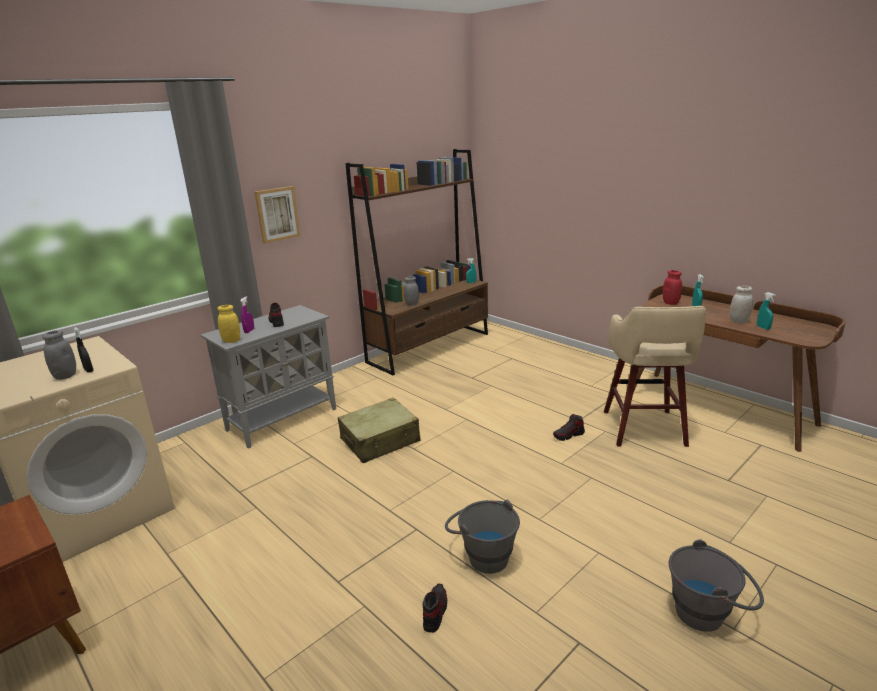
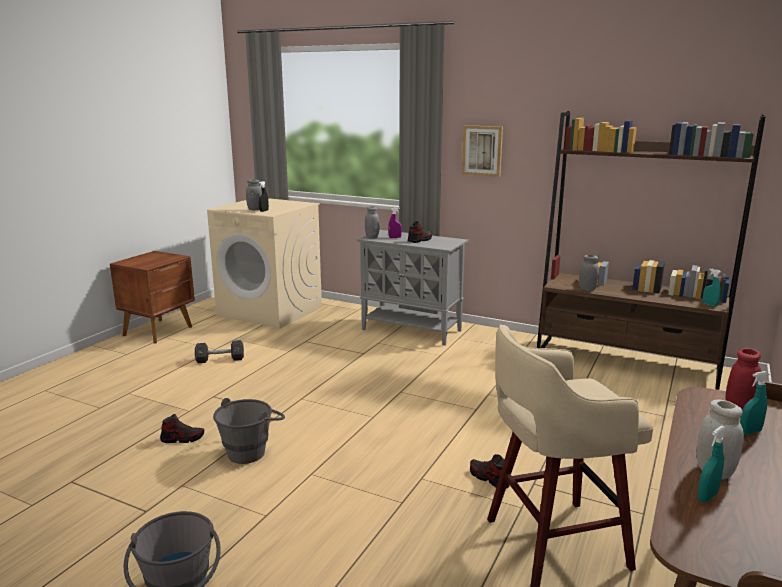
camera: 70 degrees right, 5 degrees down
yellow jar [217,305,240,343] -> grey jar [365,206,379,239]
beige suitcase [338,398,420,463] -> none
none -> black dumbbell [195,340,244,363]

